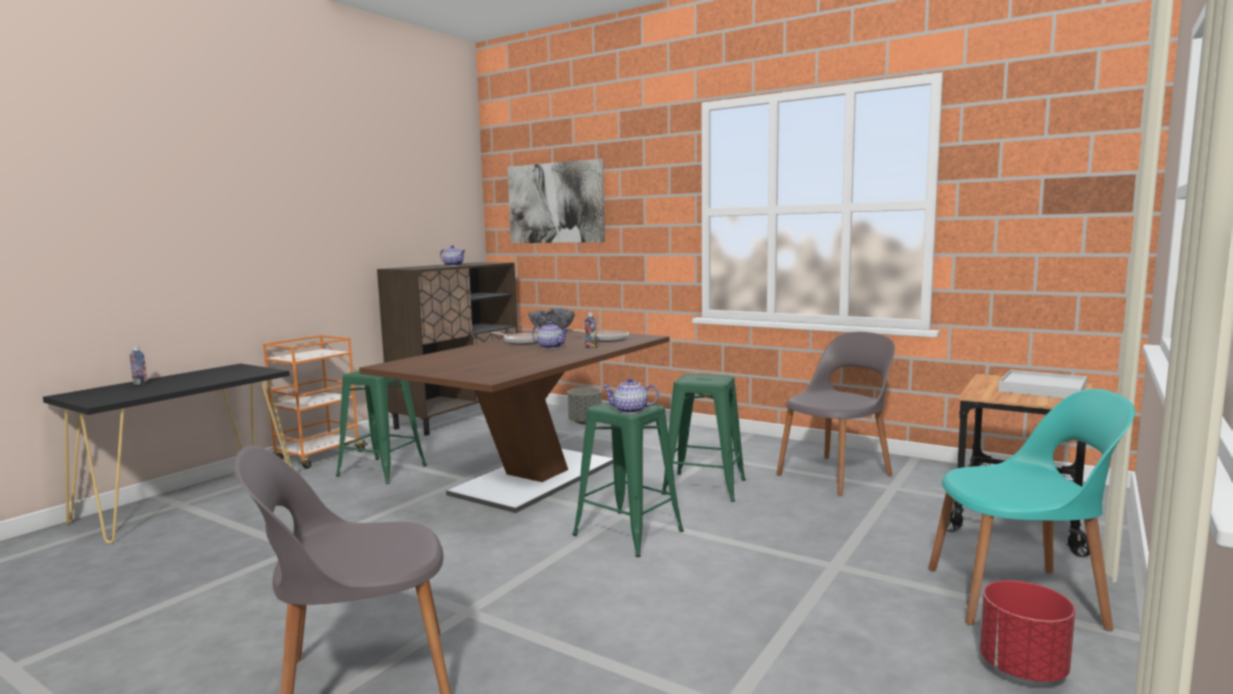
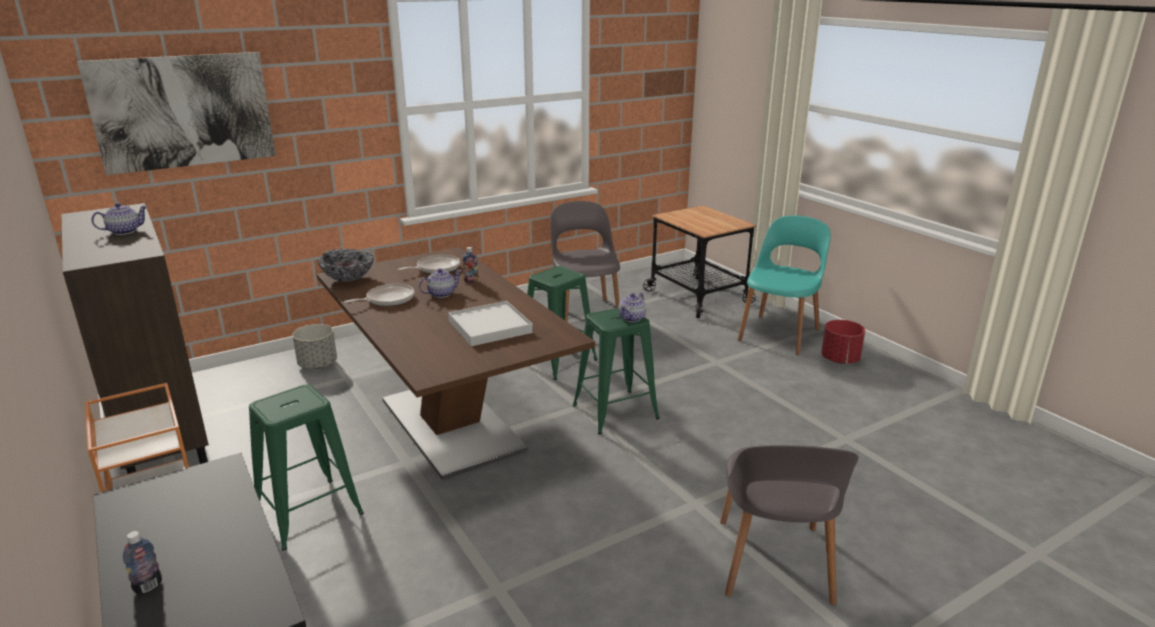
camera: 65 degrees left, 15 degrees up
white tray [998,370,1087,398] -> white tray moved to [448,301,533,346]

